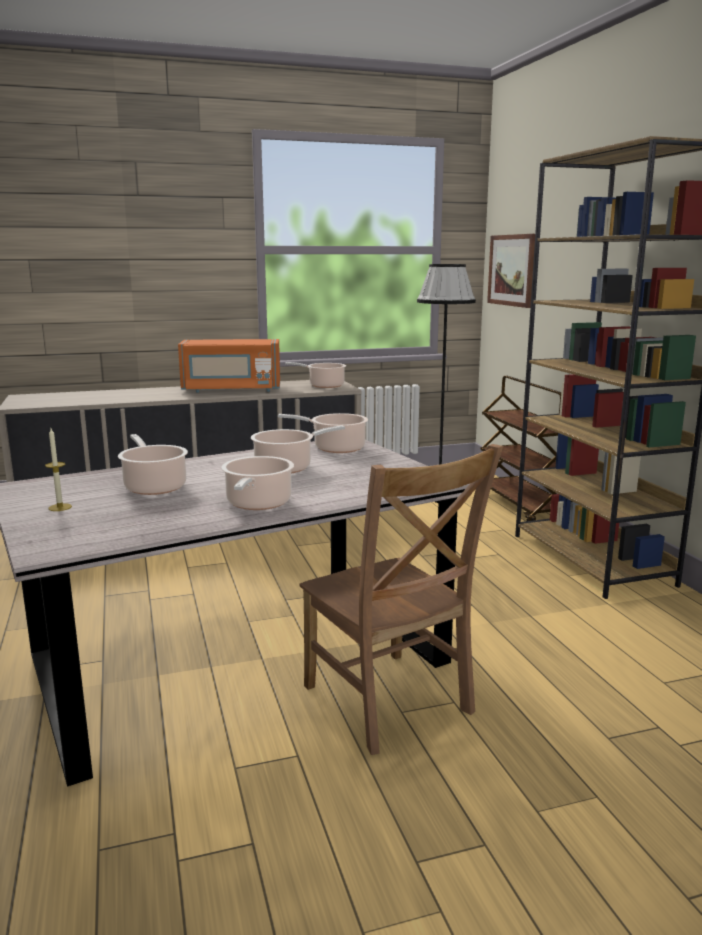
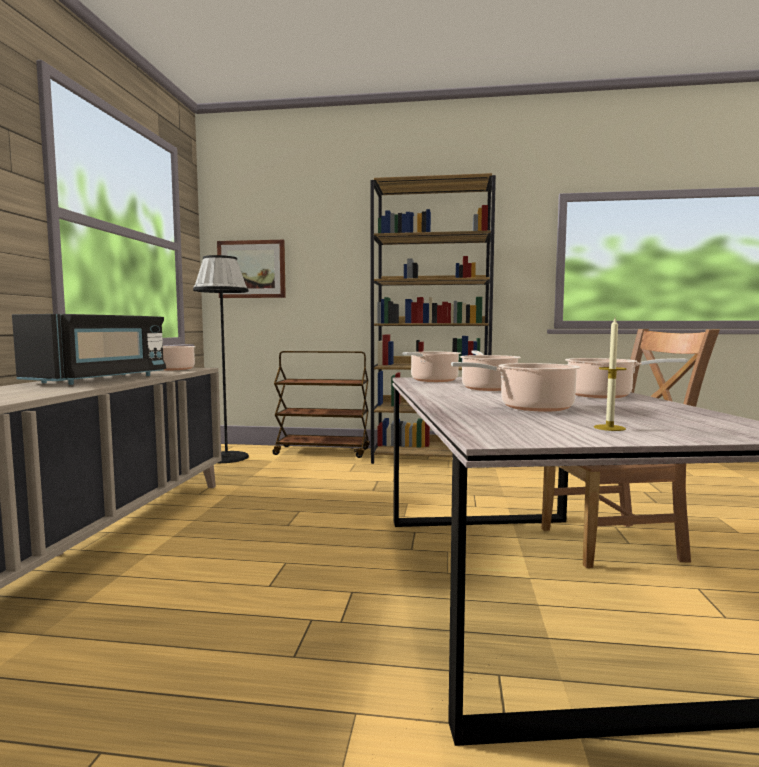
camera: 65 degrees left, 10 degrees down
orange microwave [178,339,280,393] -> black microwave [12,314,166,385]

